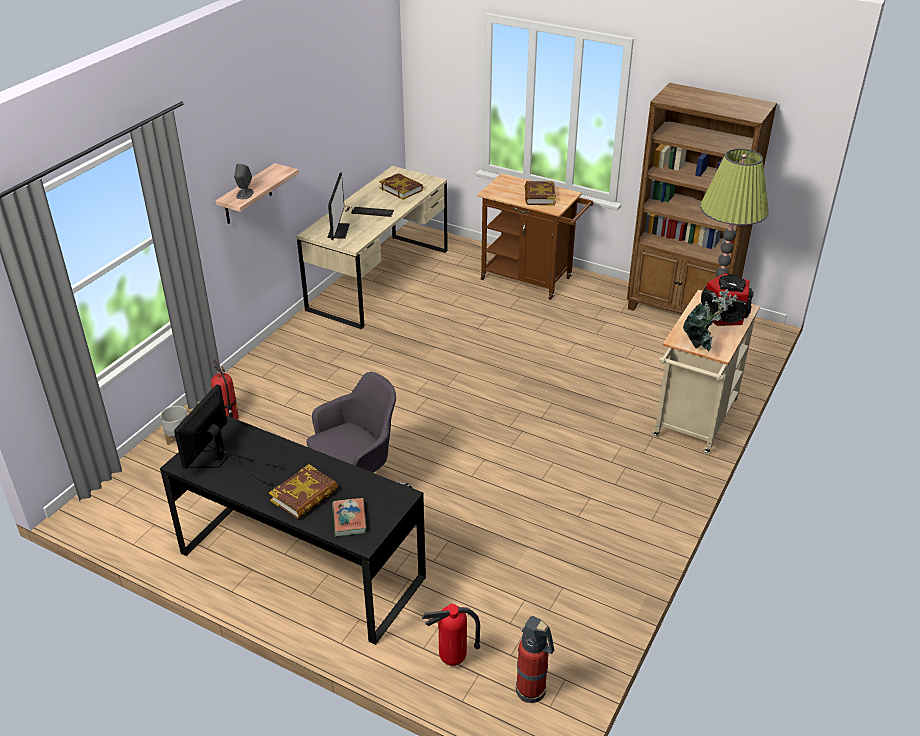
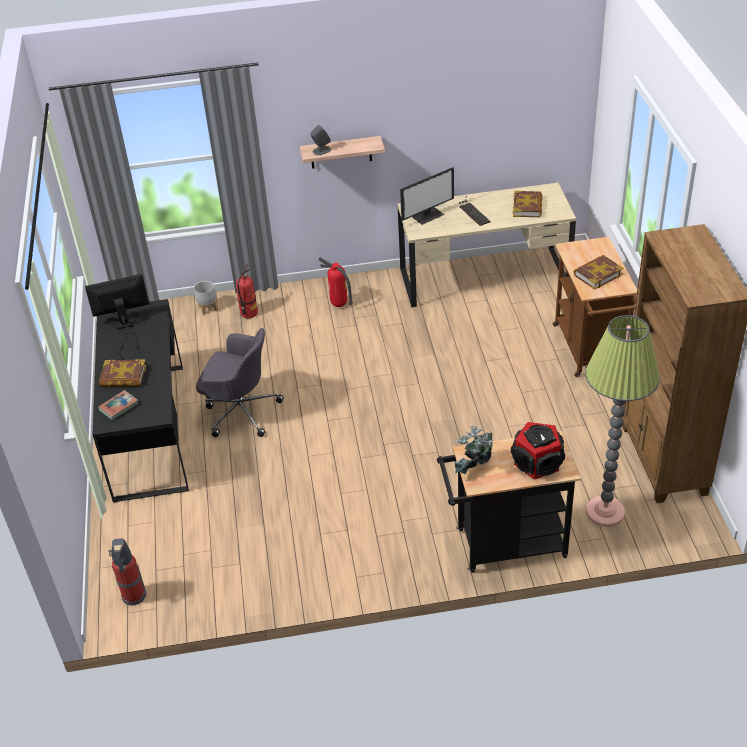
camera: 55 degrees right, 5 degrees up
fire extinguisher [422,604,480,666] -> fire extinguisher moved to [318,257,353,307]
beige cart [652,290,760,454] -> black cart [437,431,581,573]

